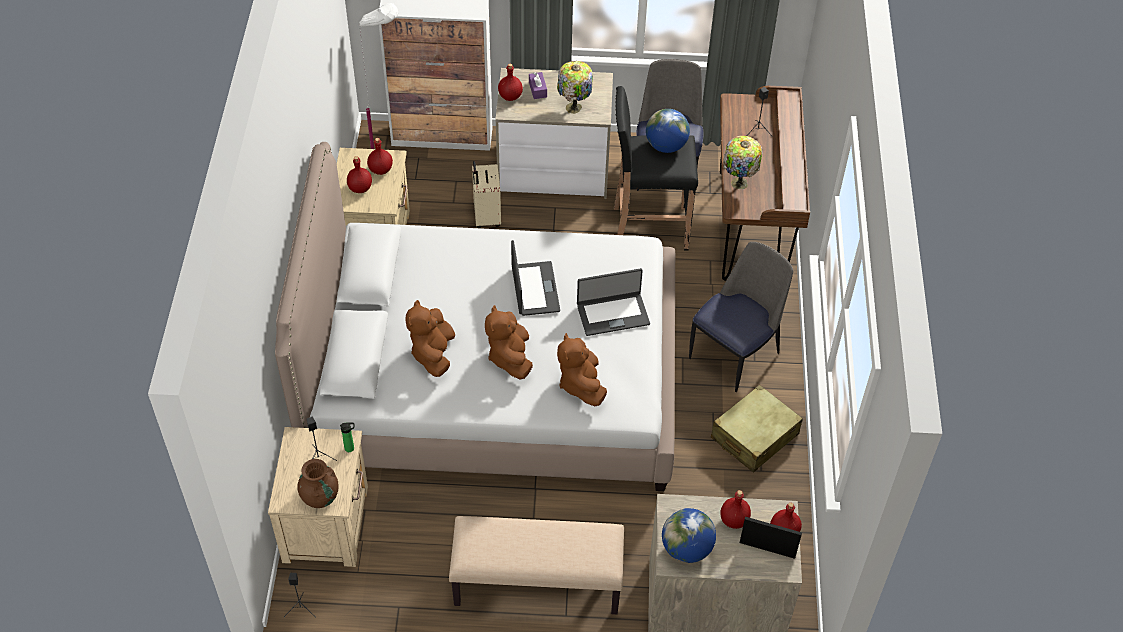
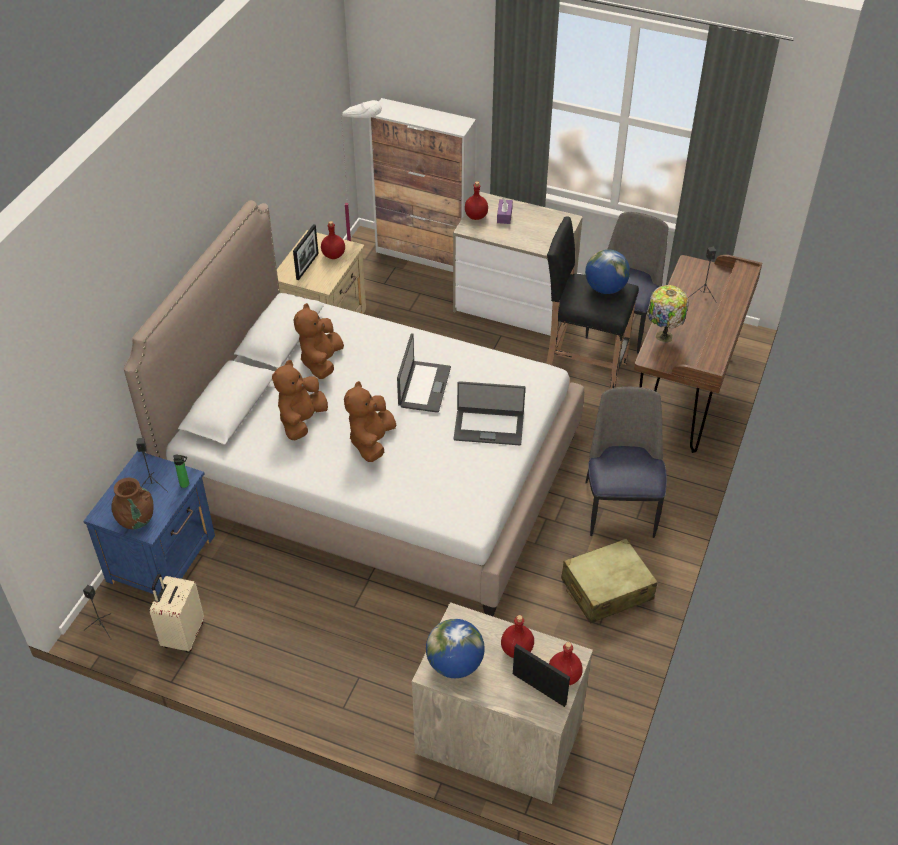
camera: 20 degrees right, 5 degrees down
beige nightstand [268,427,368,567] -> blue nightstand [83,451,215,596]
red bottle [347,156,372,193] -> picture frame [293,224,319,280]
beige bench [449,516,624,614] -> none
beige suitcase [472,161,501,228] -> beige suitcase moved to [150,574,204,653]
table lamp [557,61,593,114] -> none
brown plush toy [557,333,607,406] -> brown plush toy moved to [294,303,344,379]
chair [689,242,793,392] -> chair turned 60 degrees counterclockwise [586,387,667,538]

